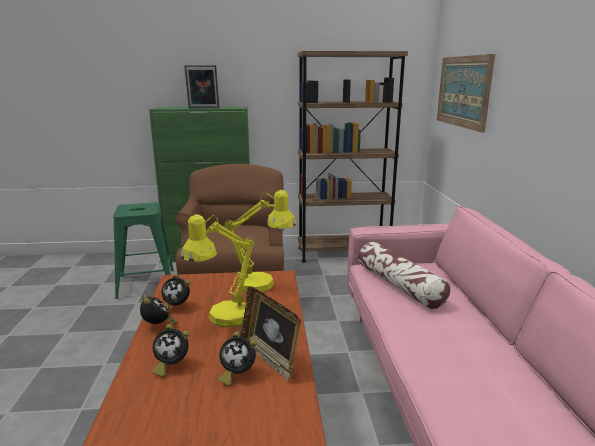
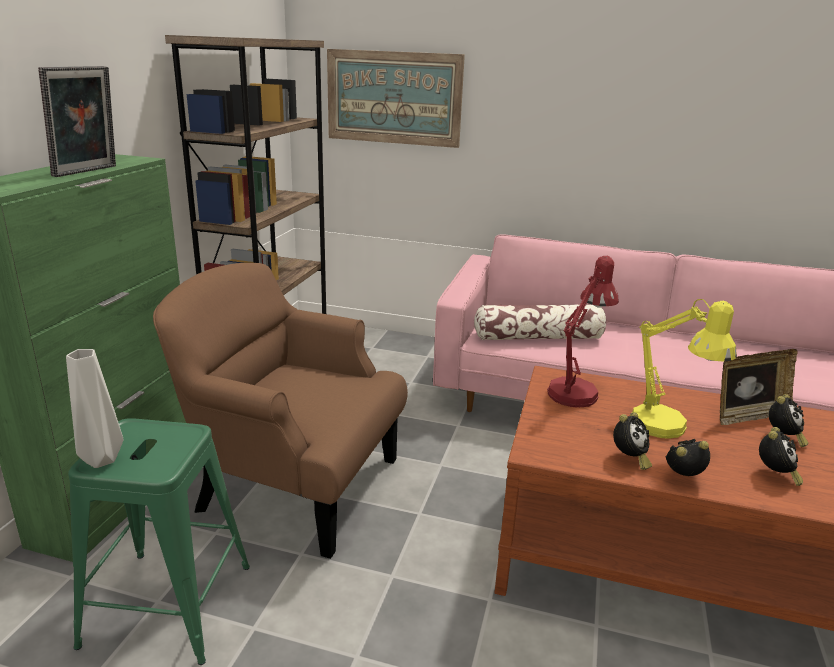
camera: 70 degrees left, 5 degrees up
yellow table lamp [225,190,296,292] -> red table lamp [547,256,619,408]
none -> grey vase [66,349,123,468]

